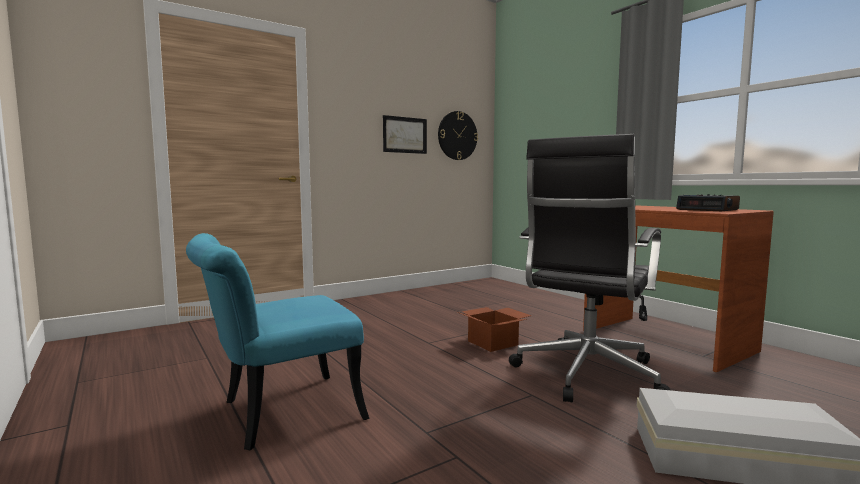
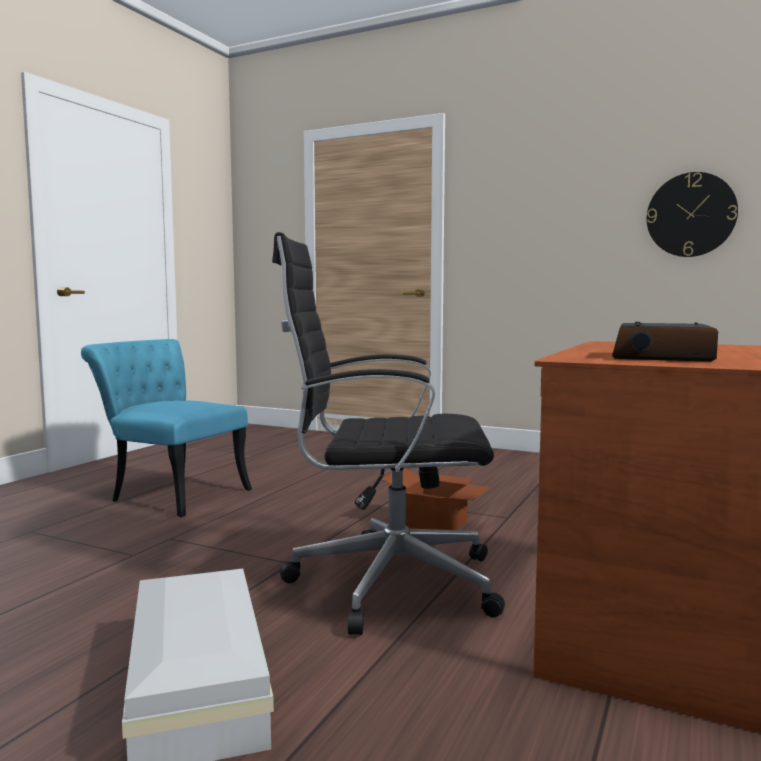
camera: 60 degrees right, 0 degrees up
picture [383,115,427,154] -> none

